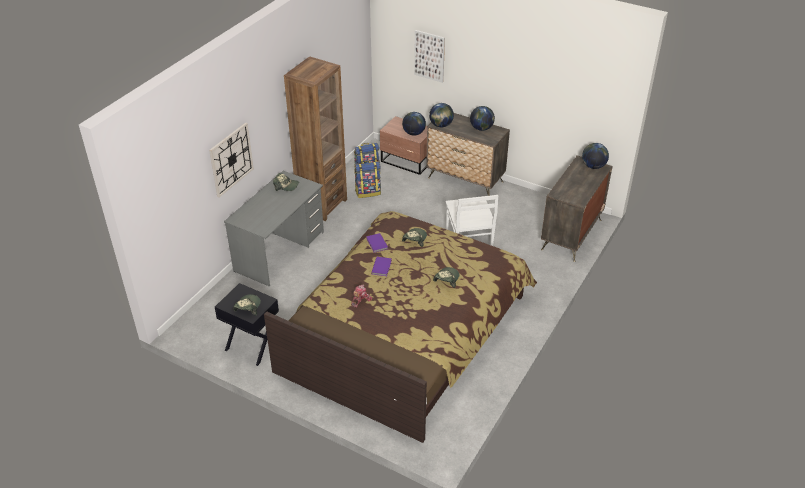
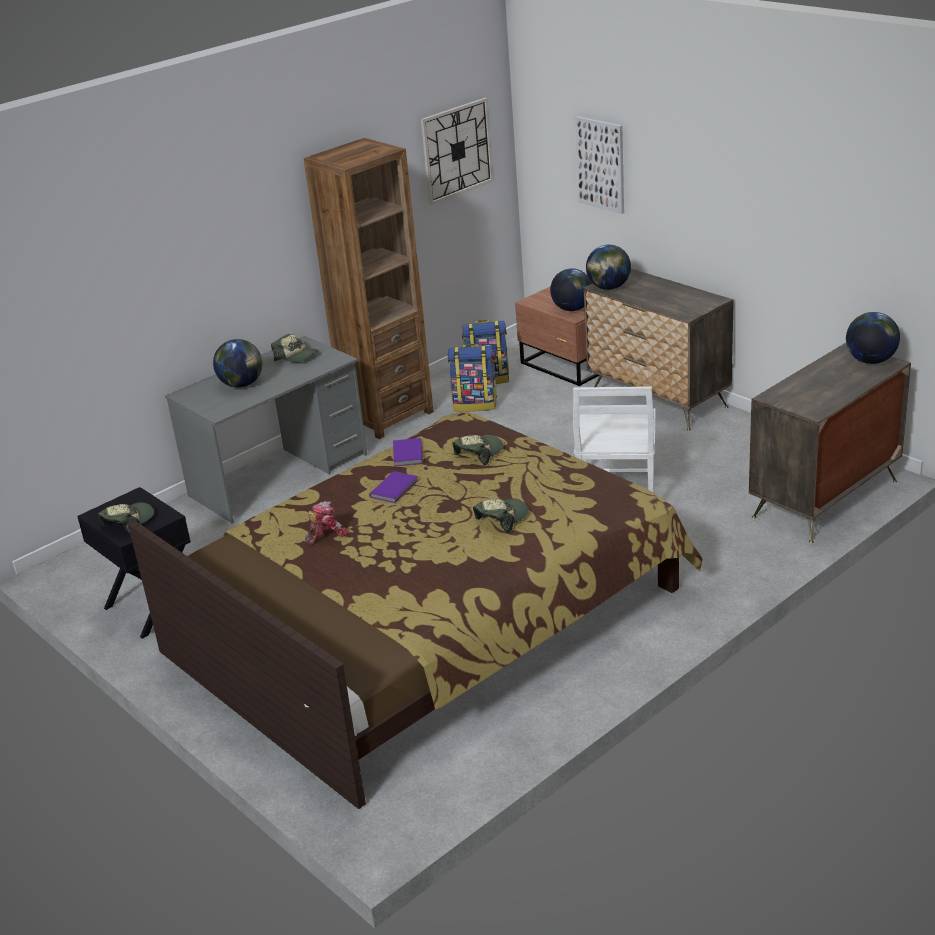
camera: 20 degrees right, 10 degrees down
wall clock [209,122,254,197] -> wall clock moved to [421,98,494,205]
globe [470,106,495,131] -> globe moved to [213,339,262,388]

